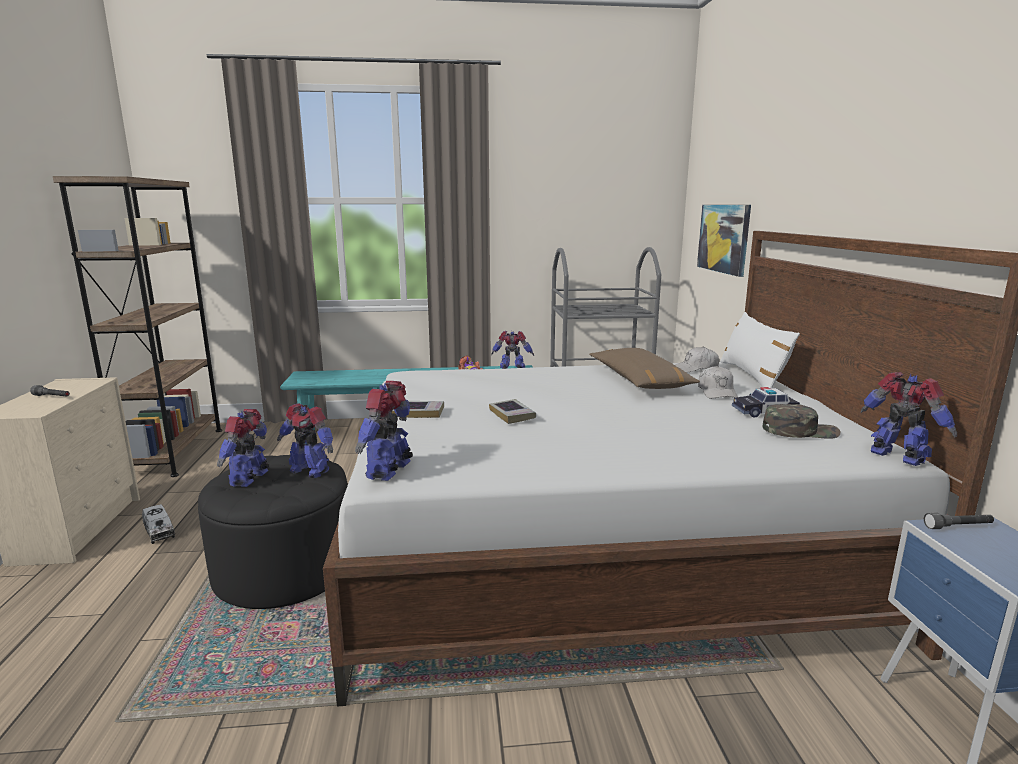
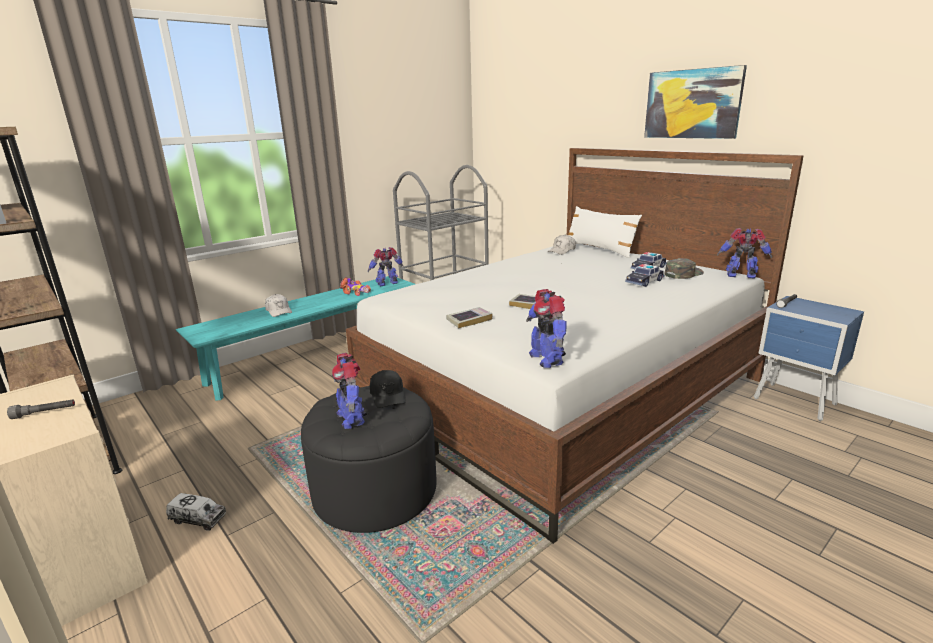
camera: 35 degrees left, 5 degrees up
toy robot [277,403,333,478] -> black cap [370,370,406,408]
brown pillow [589,348,700,389] -> none
picture [697,205,751,277] -> picture moved to [644,65,747,139]
white cap [698,366,738,399] -> white cap moved to [265,294,292,317]
none -> toy car [625,264,664,287]

